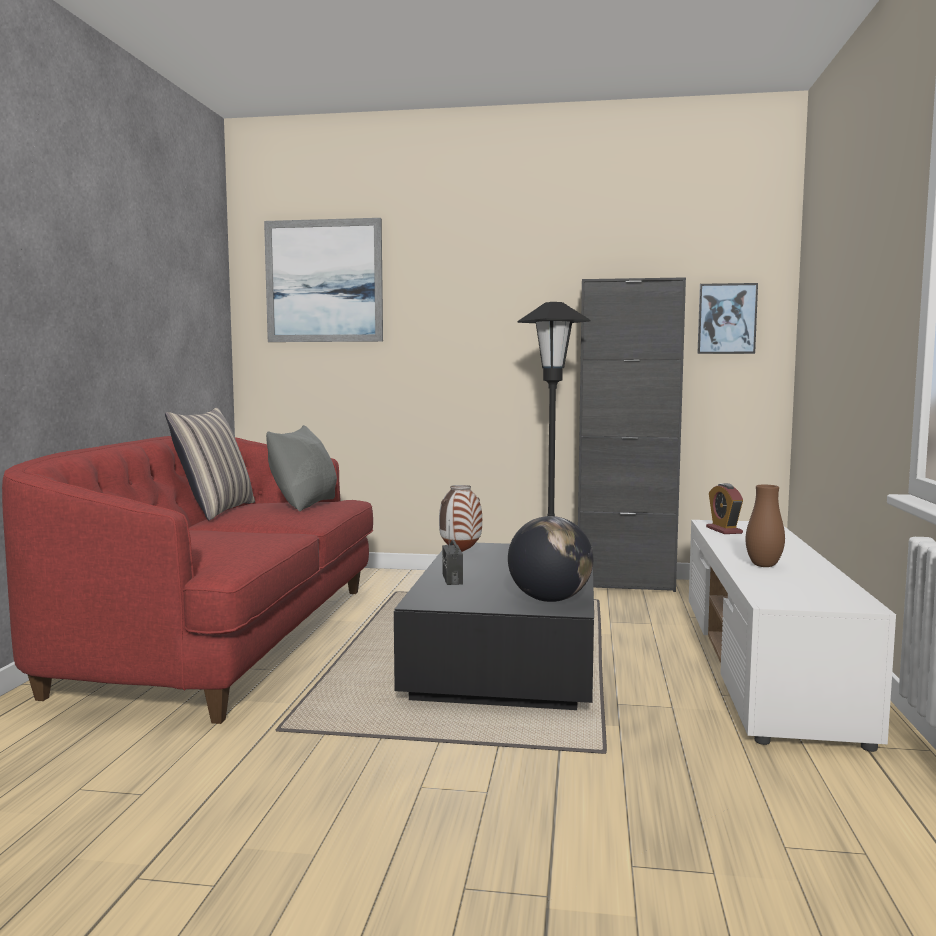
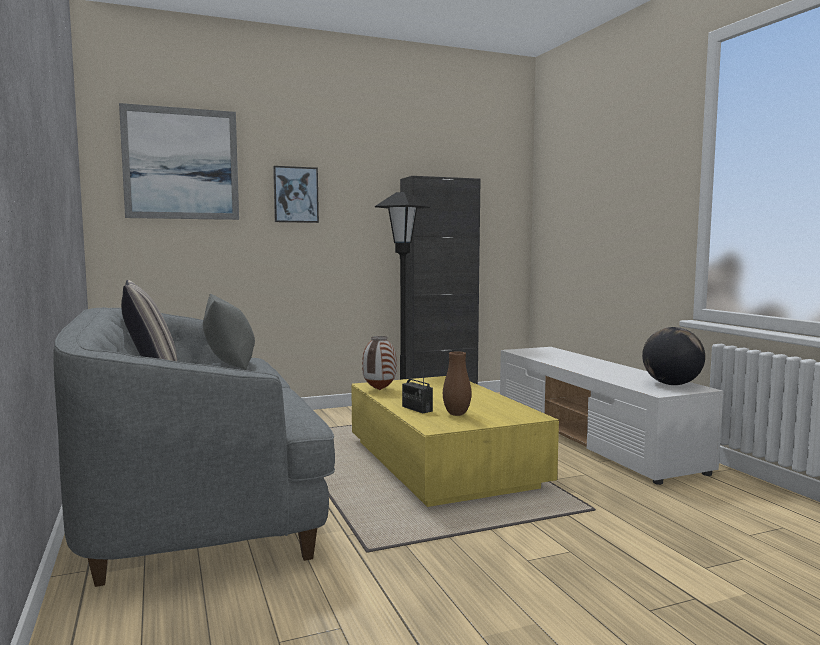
camera: 30 degrees left, 0 degrees up
red sofa [2,436,373,724] -> grey sofa [53,307,335,587]
black coffee table [394,543,594,710] -> yellow coffee table [351,376,559,507]
globe [508,516,593,602] -> globe moved to [642,327,705,385]
picture [697,283,758,354] -> picture moved to [273,166,319,223]
alarm clock [706,483,743,534] -> none
brown vase [745,485,785,567] -> brown vase moved to [443,351,472,416]

